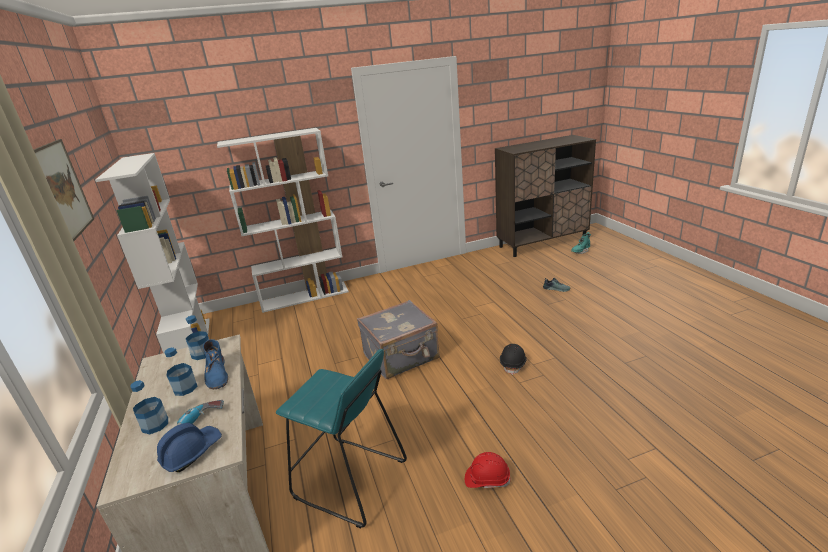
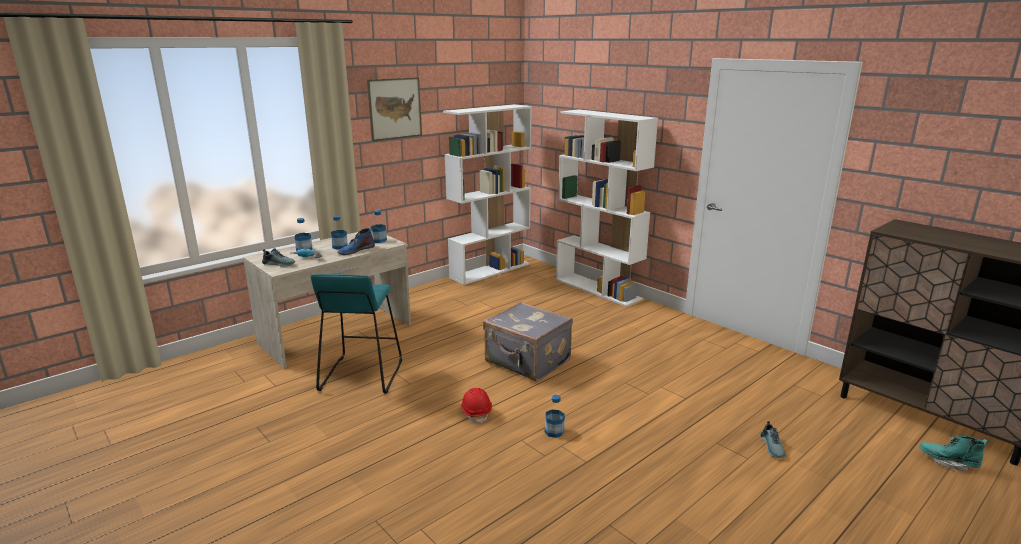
camera: 65 degrees right, 5 degrees down
blue hard hat [157,423,222,472] -> shoe [262,248,295,267]
red hard hat [465,452,511,489] -> red hard hat moved to [461,388,492,424]
black hard hat [500,344,527,375] -> bottle [544,395,565,438]

